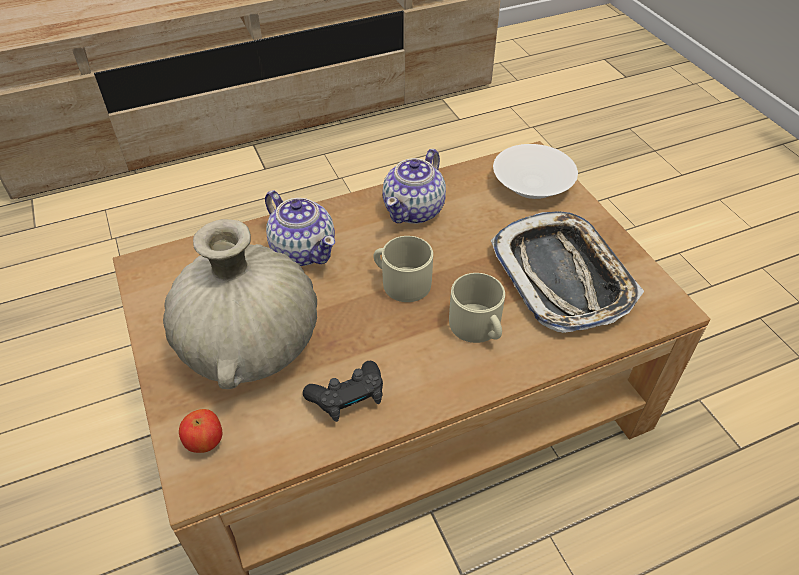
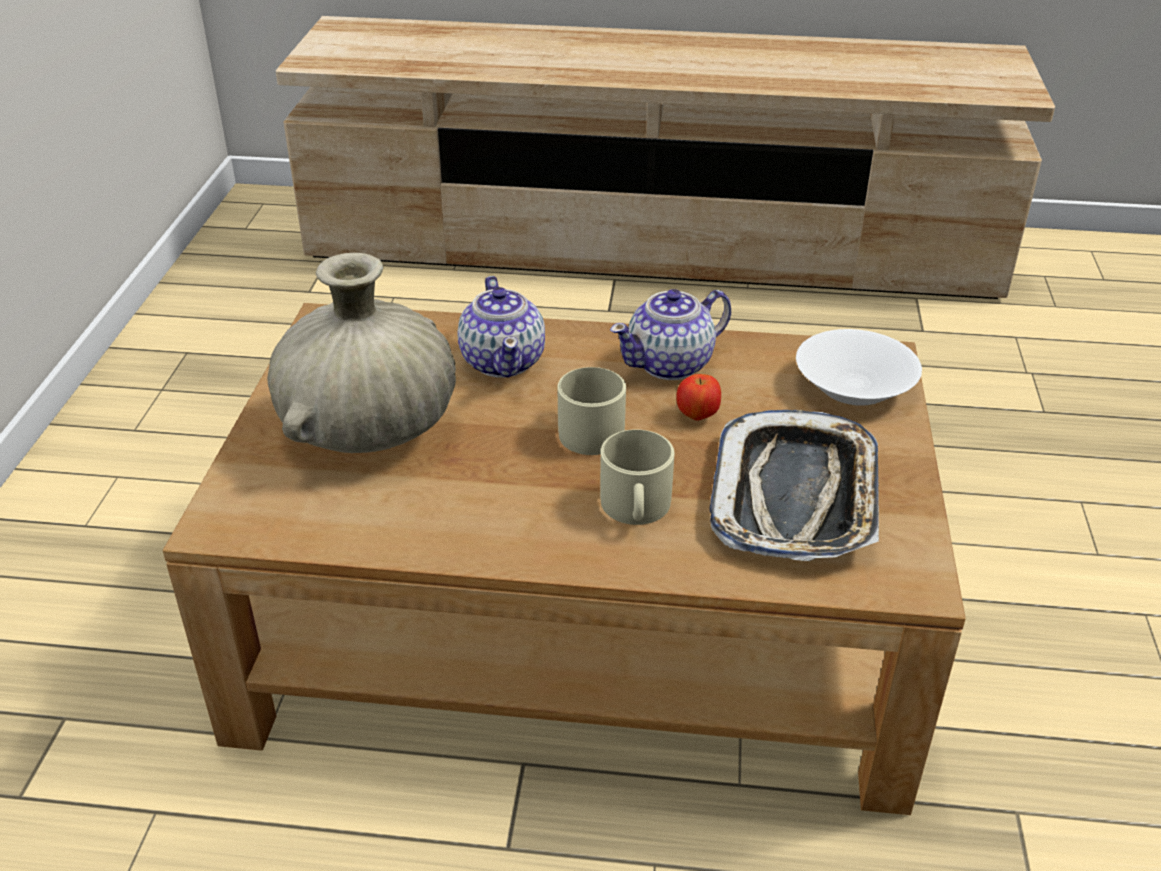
camera: 30 degrees right, 10 degrees down
apple [179,409,222,453] -> apple moved to [676,374,721,421]
black game controller [303,361,383,422] -> none

